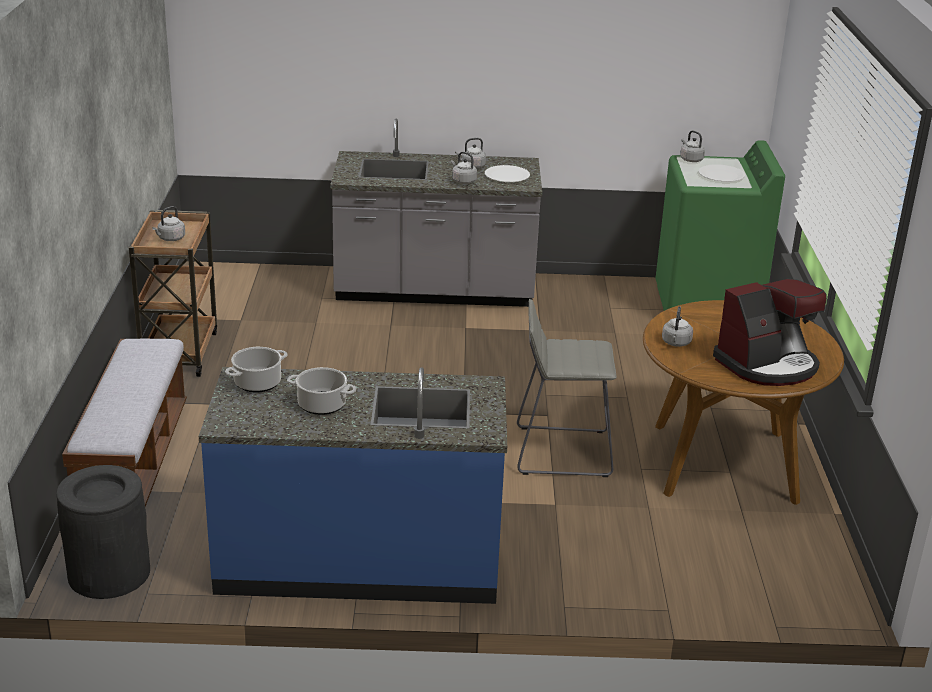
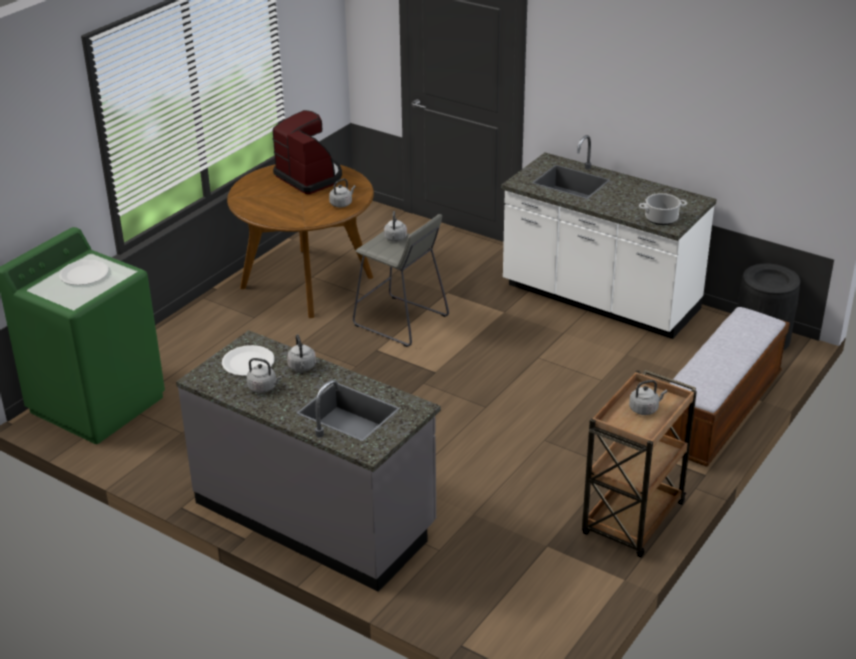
camera: 145 degrees left, 5 degrees up
blue counter [199,367,507,604] -> white counter [501,135,717,339]
cooking pot [287,367,356,415] -> none
grey kettle [680,130,705,162] -> grey kettle moved to [384,211,407,242]
coffee machine [713,278,827,386] -> coffee machine turned 45 degrees clockwise [273,110,342,194]

